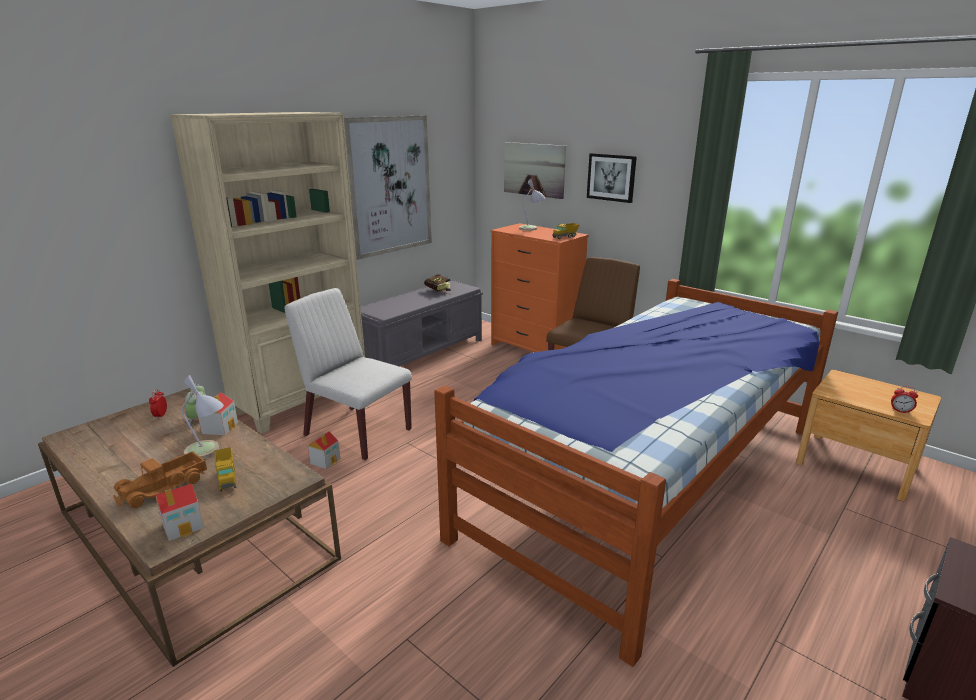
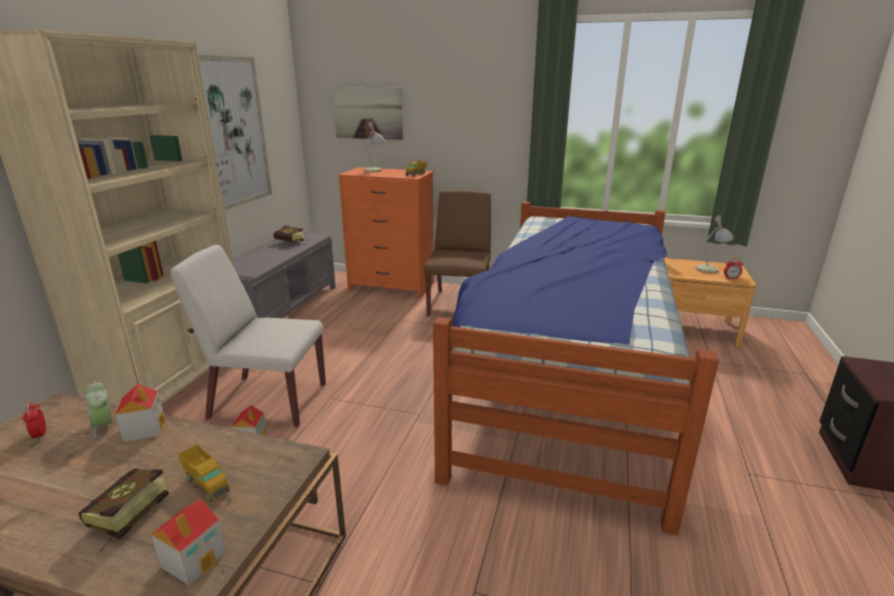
camera: 25 degrees left, 0 degrees up
toy truck [113,451,207,508] -> book [79,468,169,556]
table lamp [182,375,224,459] -> table lamp moved to [695,215,734,274]
picture [587,153,637,203] -> none

